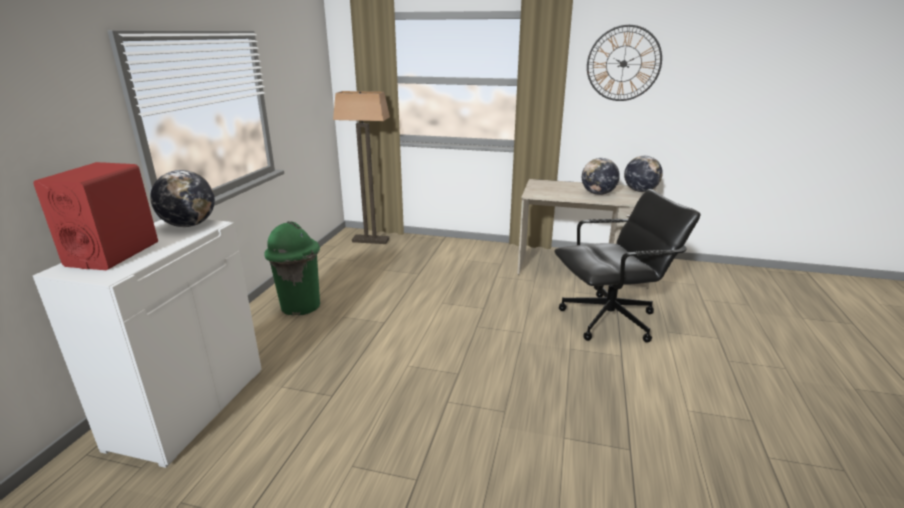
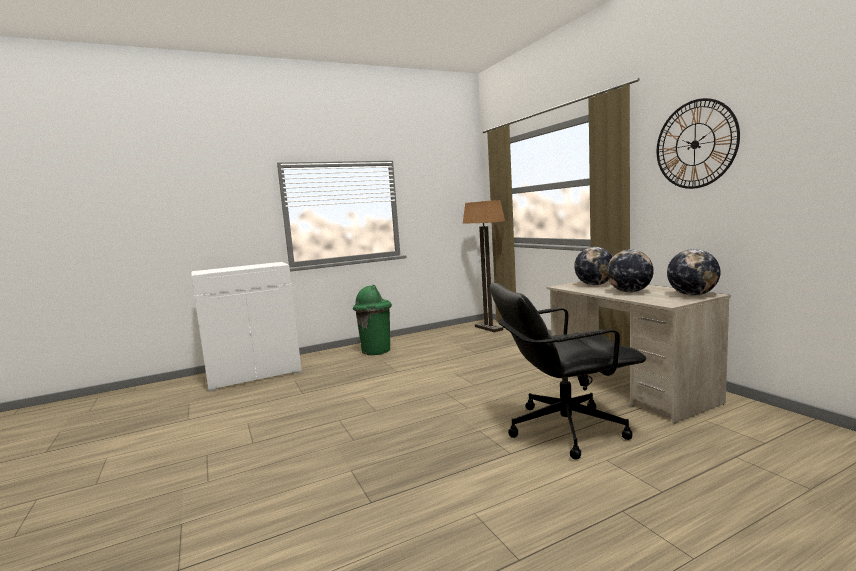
camera: 50 degrees right, 15 degrees down
red speaker [33,162,158,270] -> none
globe [150,170,215,227] -> globe moved to [574,247,613,285]
black office chair [555,189,701,343] -> black office chair turned 135 degrees clockwise [490,283,646,460]

